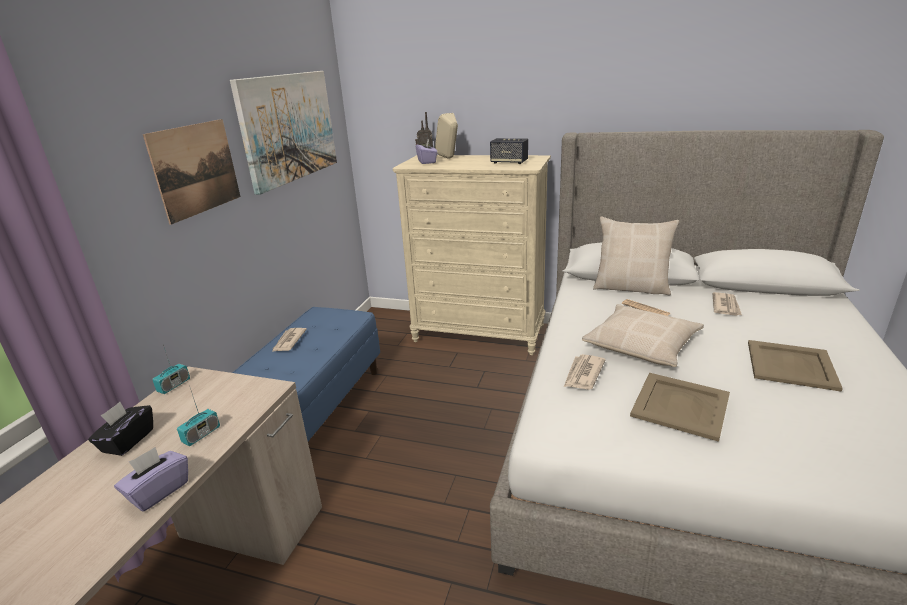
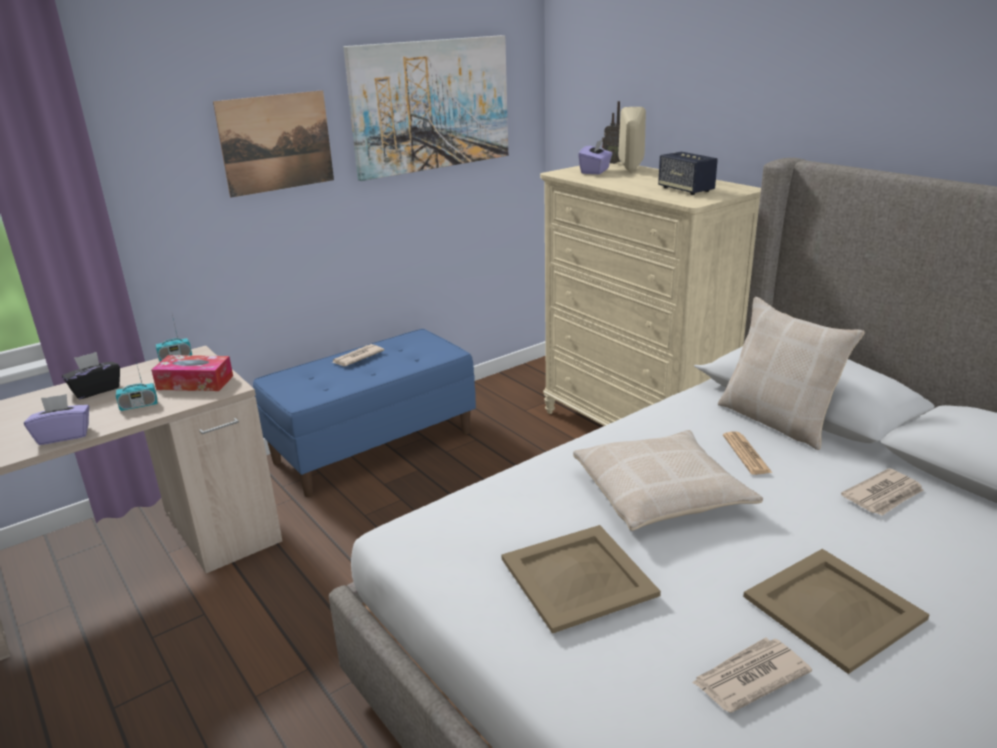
camera: 35 degrees right, 0 degrees up
newspaper [564,354,606,390] -> newspaper moved to [692,637,812,713]
none -> tissue box [151,355,233,391]

